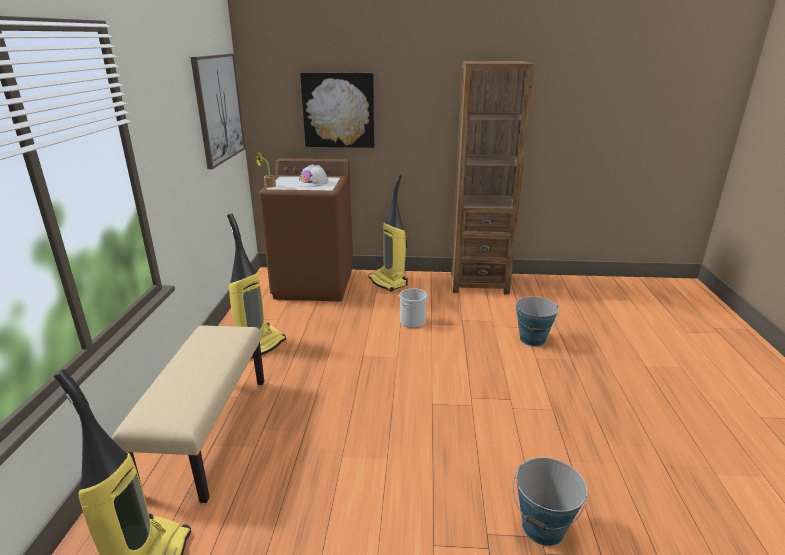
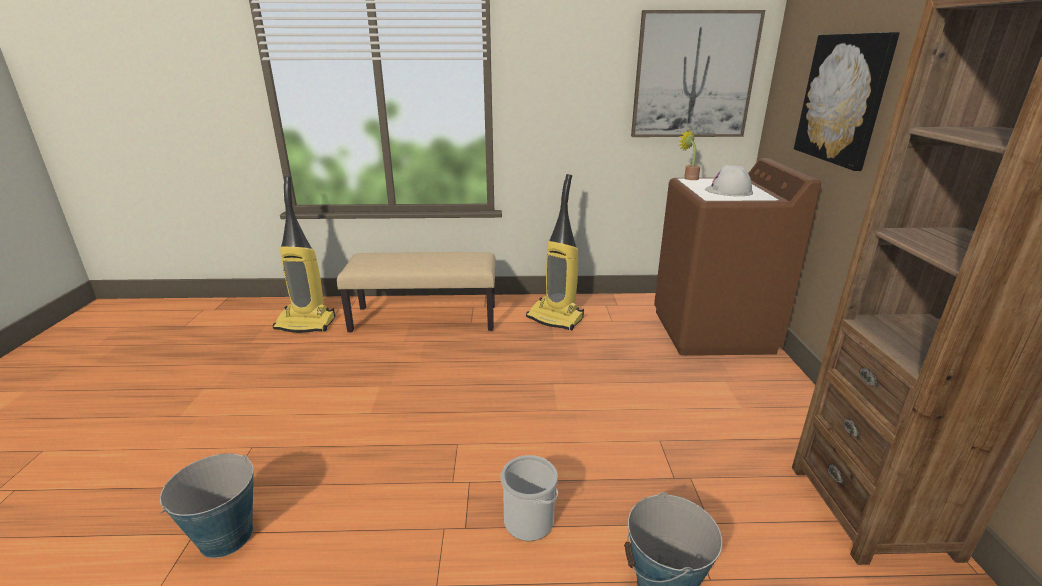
camera: 85 degrees right, 0 degrees up
vacuum cleaner [369,174,408,292] -> none
bucket [399,288,428,328] -> bucket moved to [501,455,558,541]

